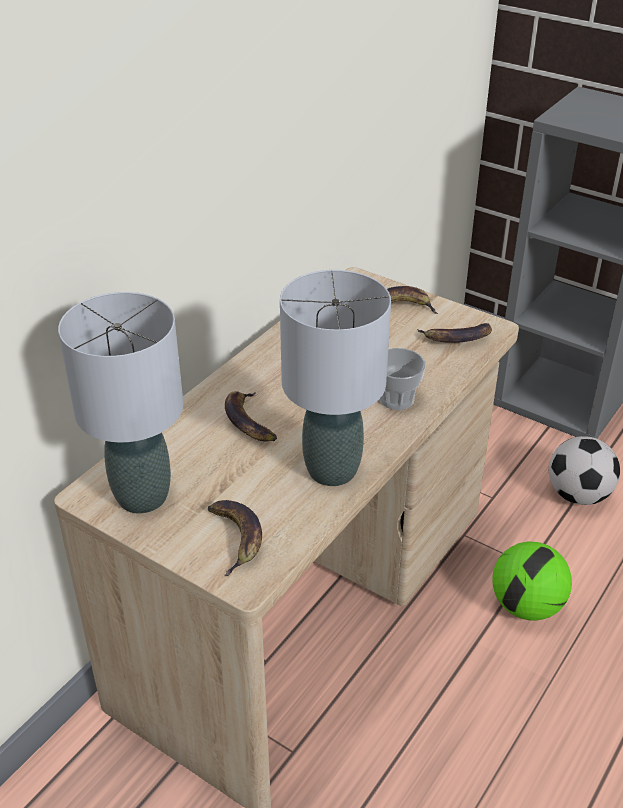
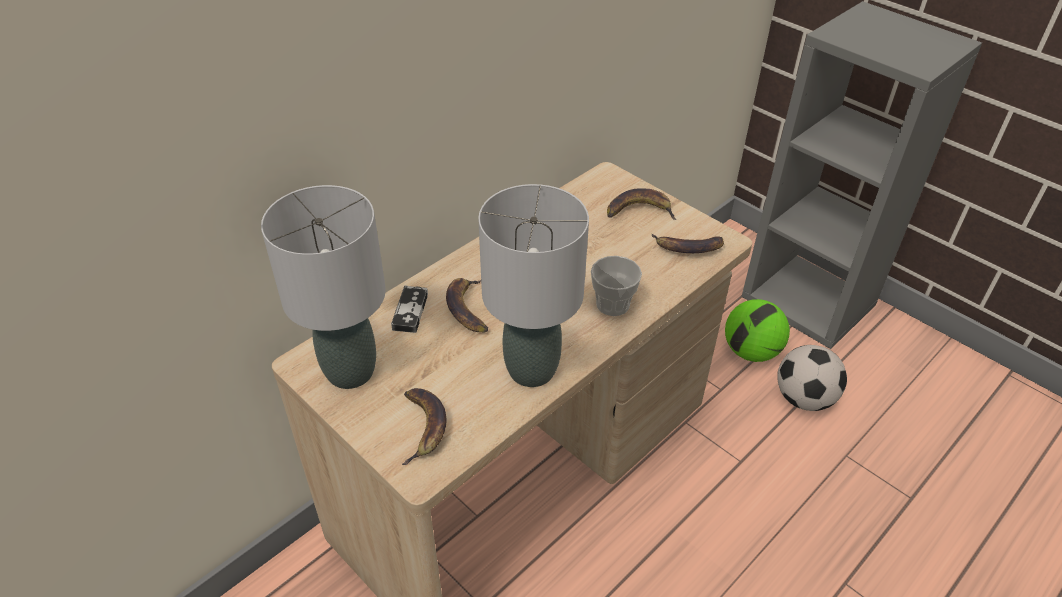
camera: 10 degrees right, 5 degrees up
football [492,542,572,620] -> football moved to [725,299,790,362]
none -> game controller [391,286,428,333]

